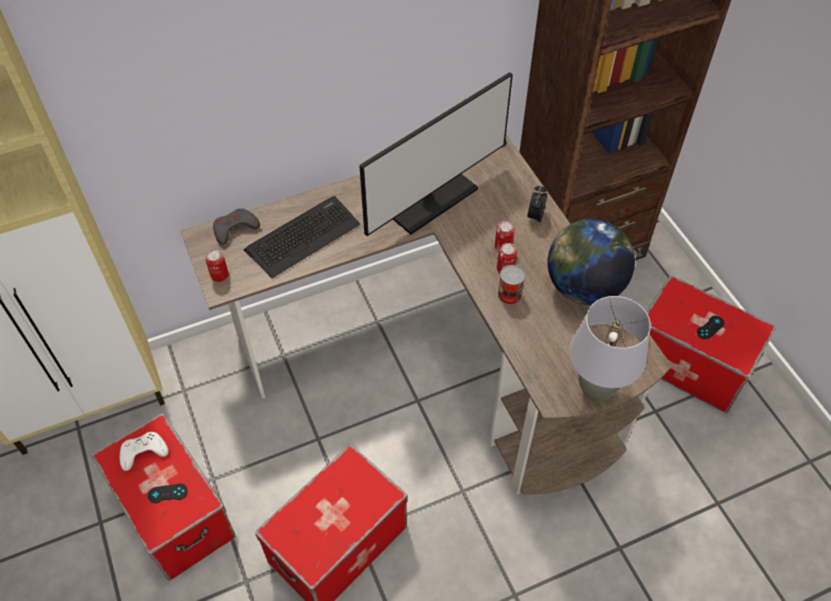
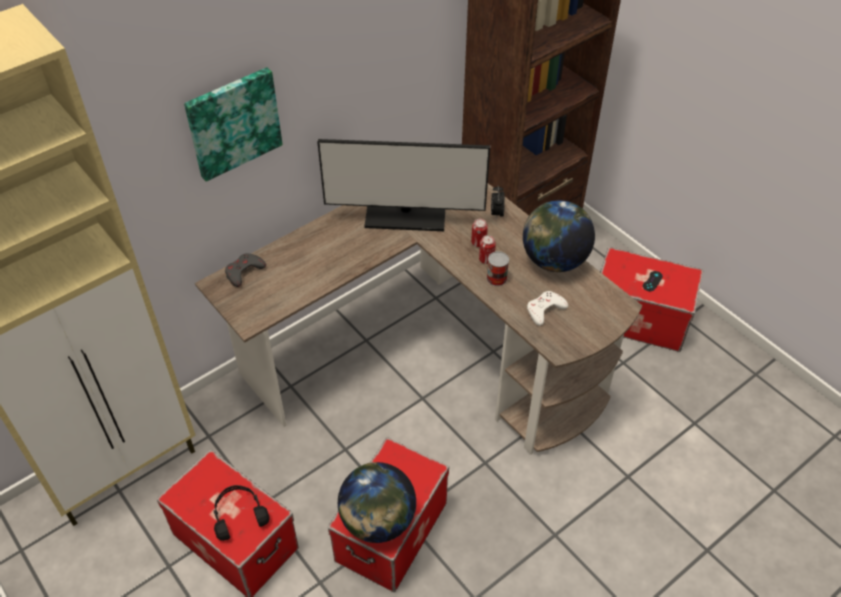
camera: 15 degrees left, 5 degrees down
white game controller [120,432,169,471] -> white game controller moved to [527,291,568,326]
black game controller [148,484,188,503] -> black headphones [213,485,270,541]
can [205,249,229,282] -> none
keyboard [244,196,360,278] -> none
monitor [359,72,513,236] -> monitor turned 60 degrees clockwise [317,139,490,231]
grey table lamp [569,296,651,402] -> none
none -> picture [184,67,283,182]
none -> globe [338,462,416,543]

